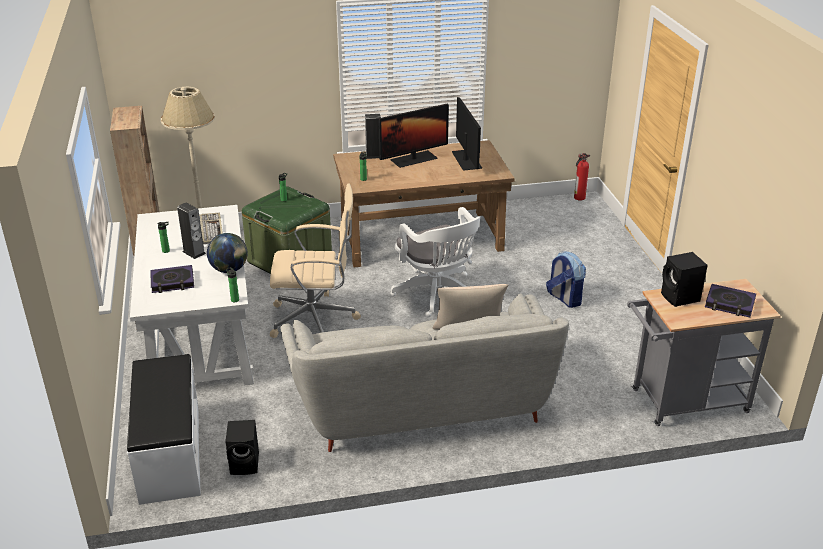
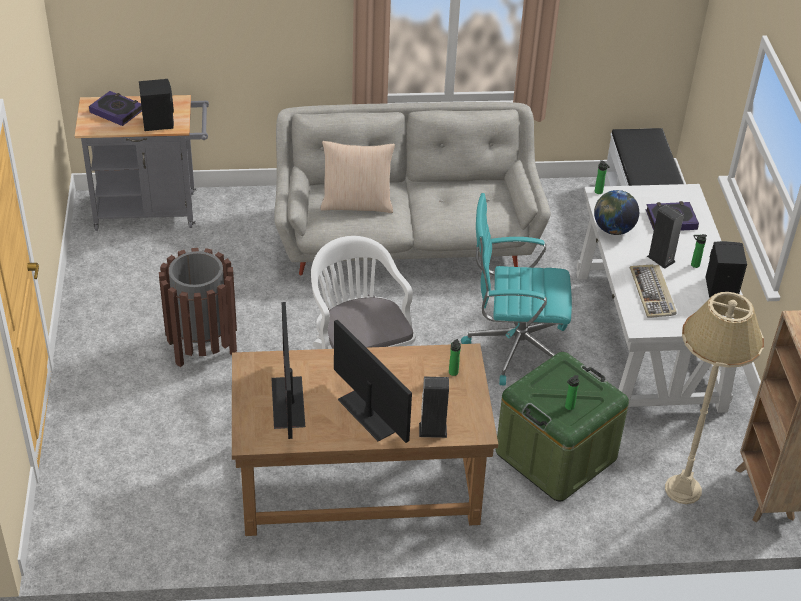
camera: 175 degrees left, 10 degrees up
black speaker [225,420,259,475] -> black speaker moved to [705,241,747,298]
beige office chair [270,183,361,338] -> turquoise office chair [461,193,572,386]
monitor [378,104,449,168] -> monitor turned 75 degrees clockwise [334,319,412,443]
backpack [546,251,586,308] -> brown trash can [159,248,237,367]
fire extinguisher [574,153,590,201] -> none

